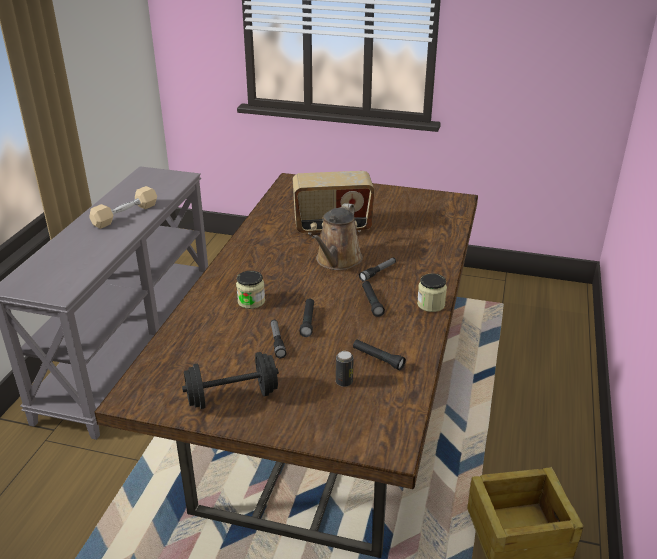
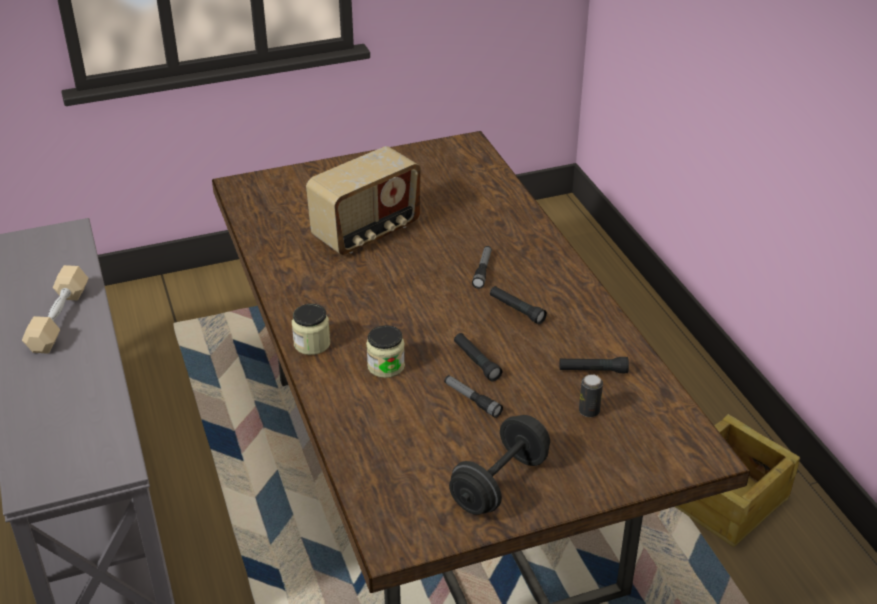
camera: 35 degrees left, 5 degrees up
brown watering can [312,203,363,270] -> none
jar [417,274,447,312] -> jar moved to [292,304,330,355]

